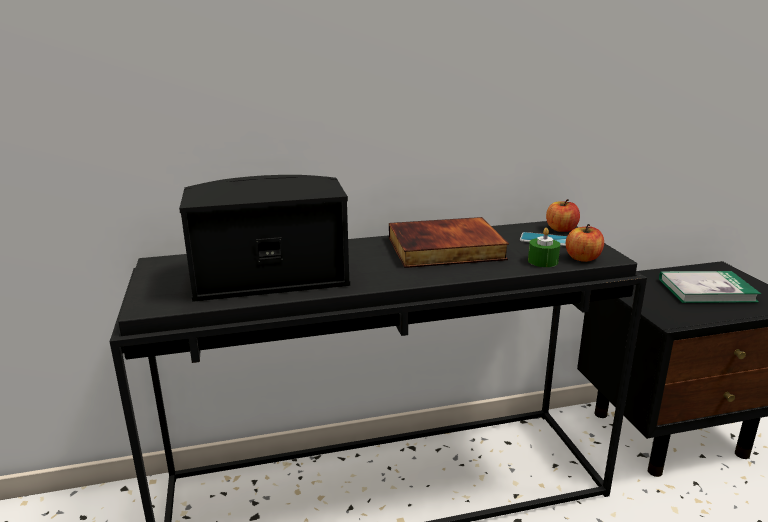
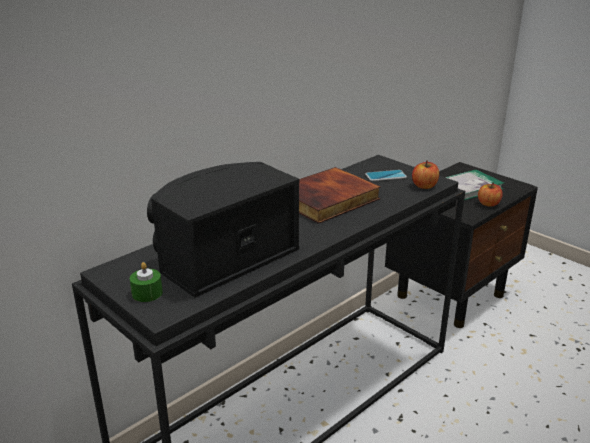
camera: 30 degrees left, 5 degrees up
green candle [528,228,560,267] -> green candle moved to [130,262,163,302]
apple [546,199,580,232] -> apple moved to [478,183,503,207]

